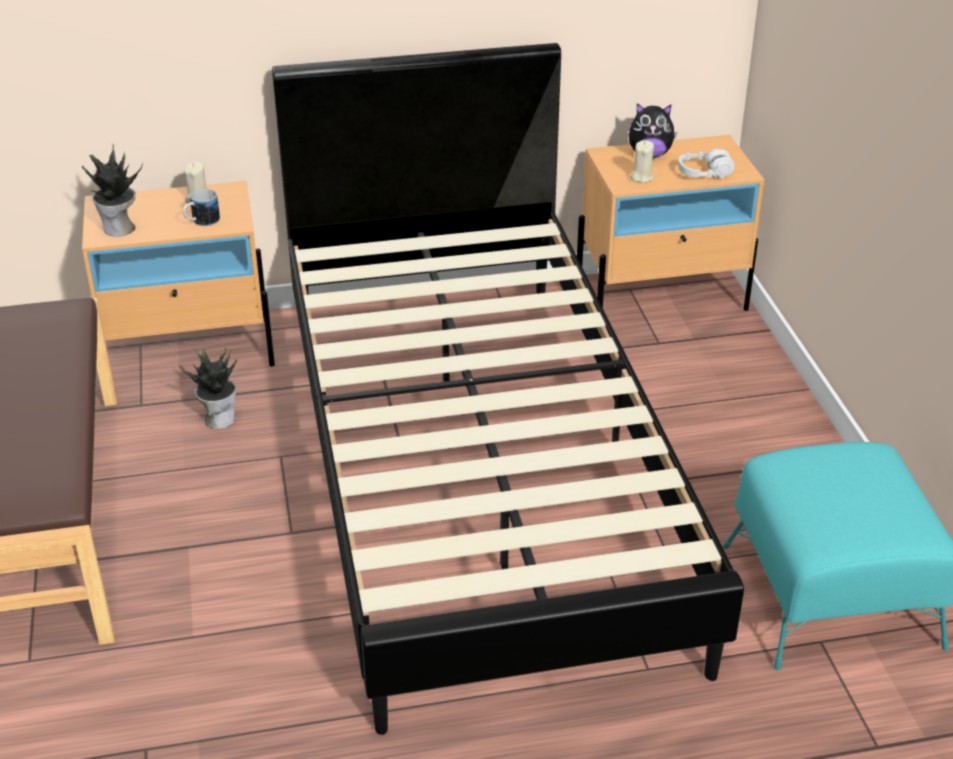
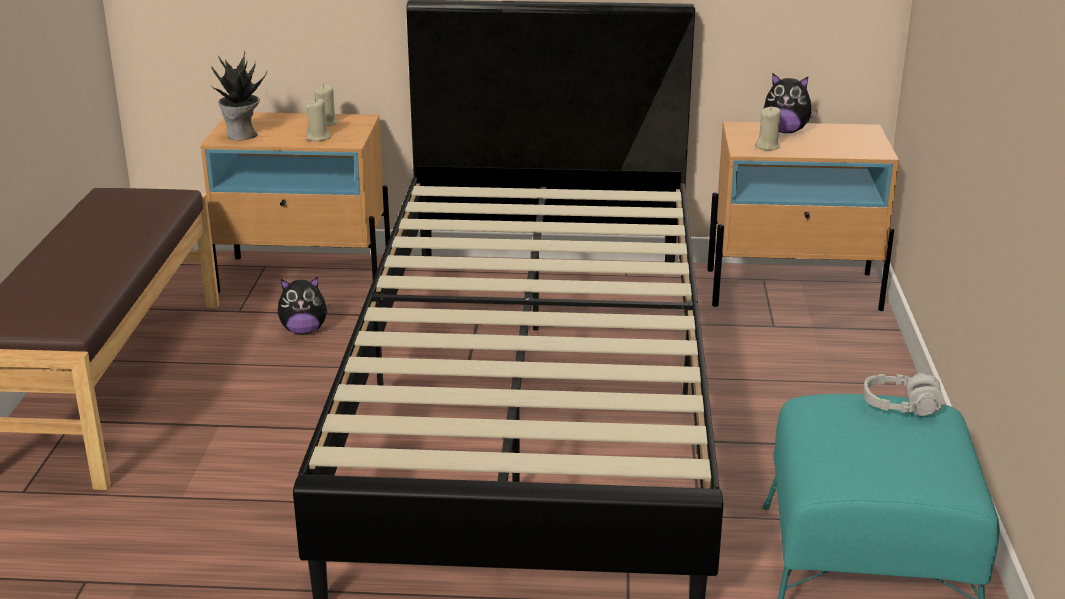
camera: 15 degrees right, 10 degrees down
potted plant [179,348,237,429] -> plush toy [278,277,331,334]
mug [183,189,220,226] -> beige candle [306,98,331,141]
grey headphones [678,149,735,179] -> grey headphones moved to [863,373,944,416]

